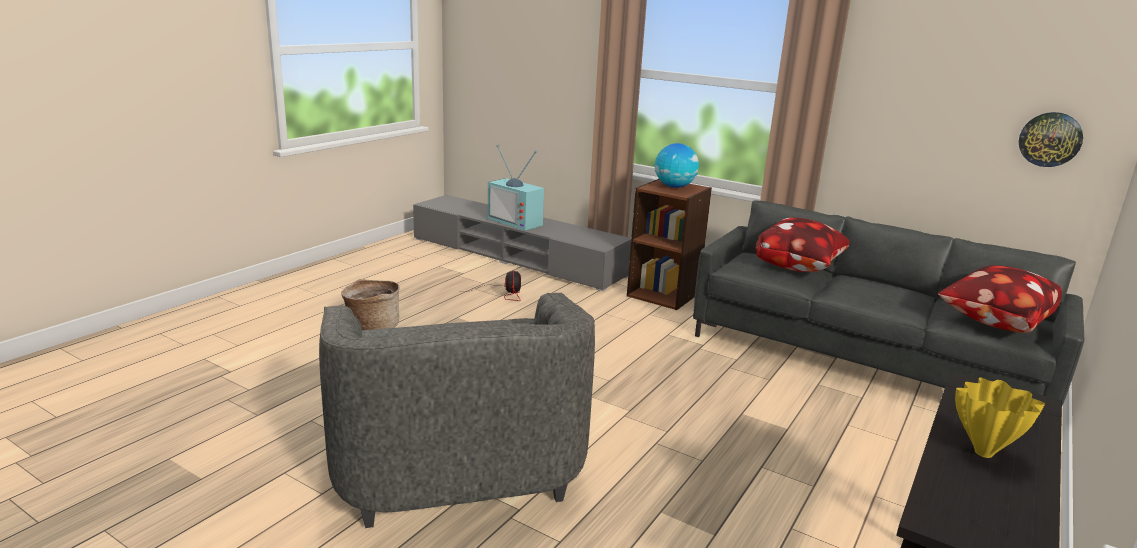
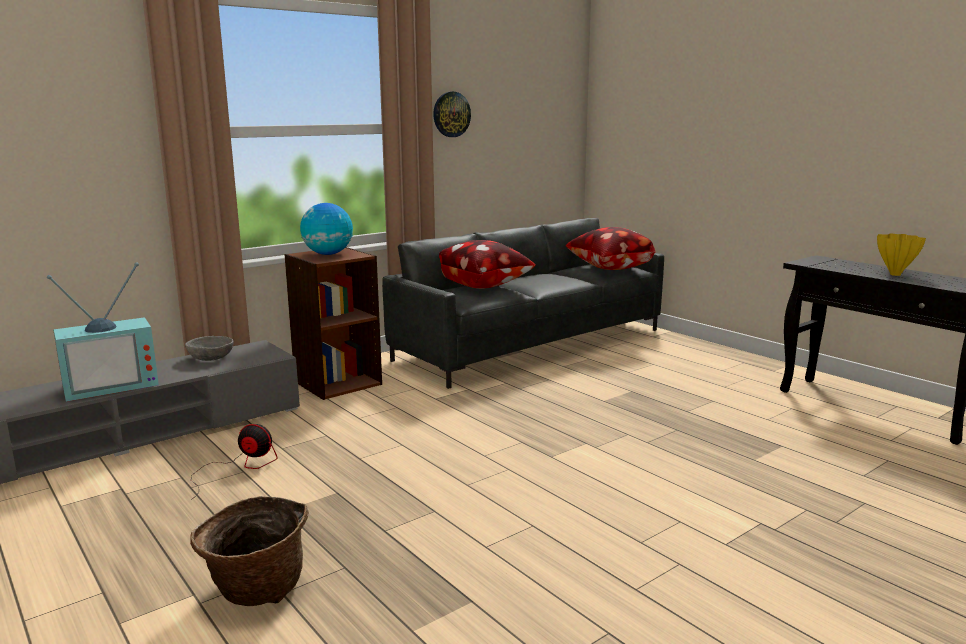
camera: 70 degrees left, 5 degrees down
grey armchair [319,293,595,528] -> none
wall clock [1019,112,1083,167] -> wall clock moved to [433,92,471,137]
none -> grey bowl [185,336,234,361]

